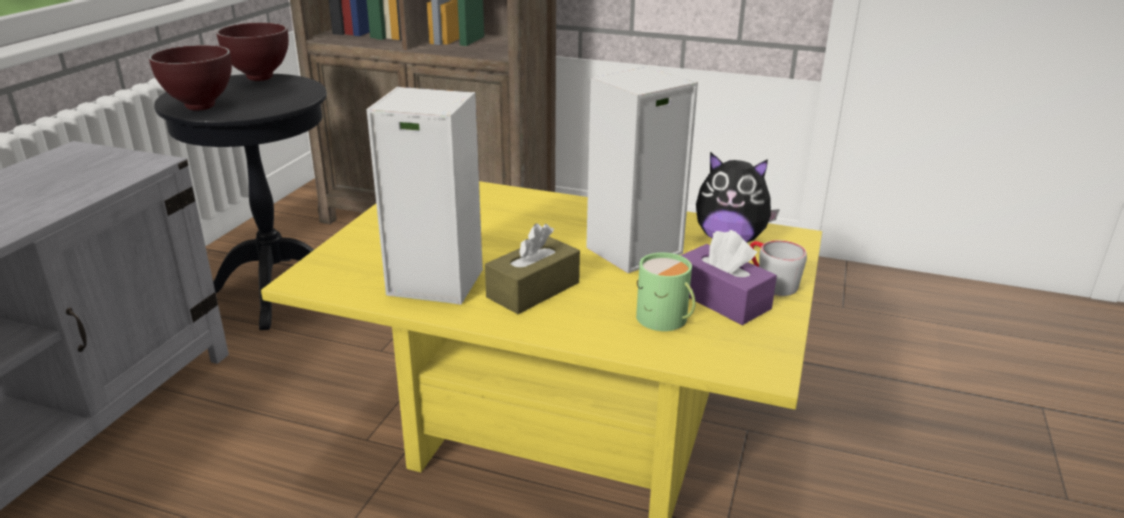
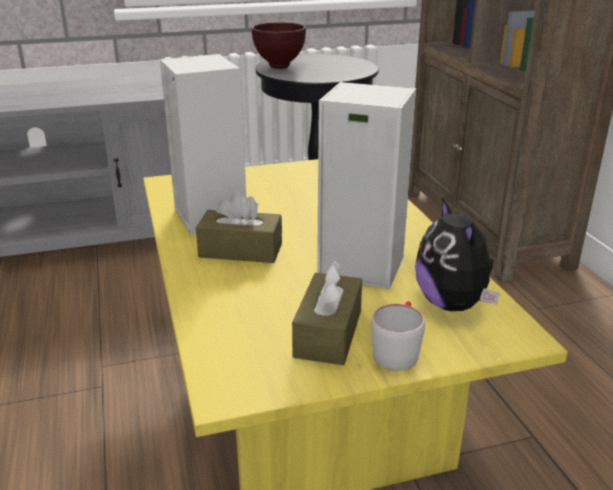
camera: 55 degrees right, 0 degrees up
brown bowl [216,23,289,81] -> none
green mug [636,253,695,331] -> none
purple tissue box [680,230,777,325] -> brown tissue box [292,261,362,365]

